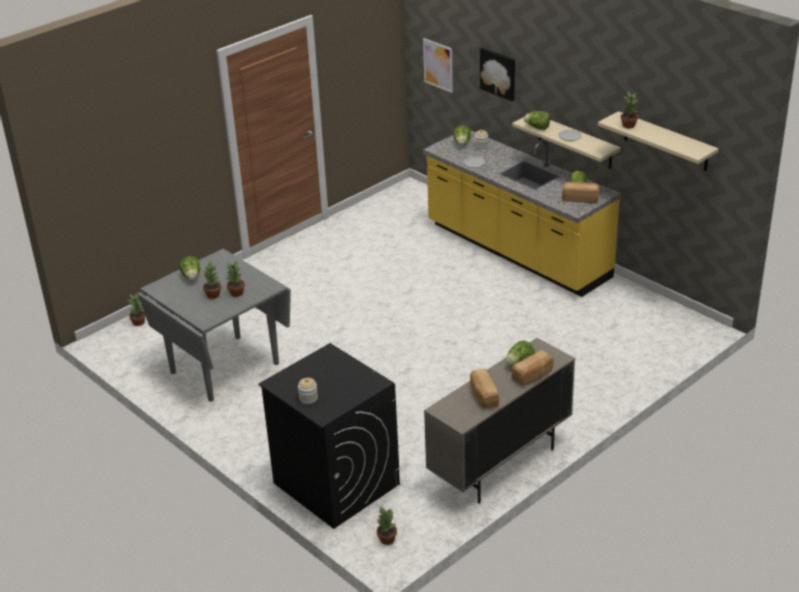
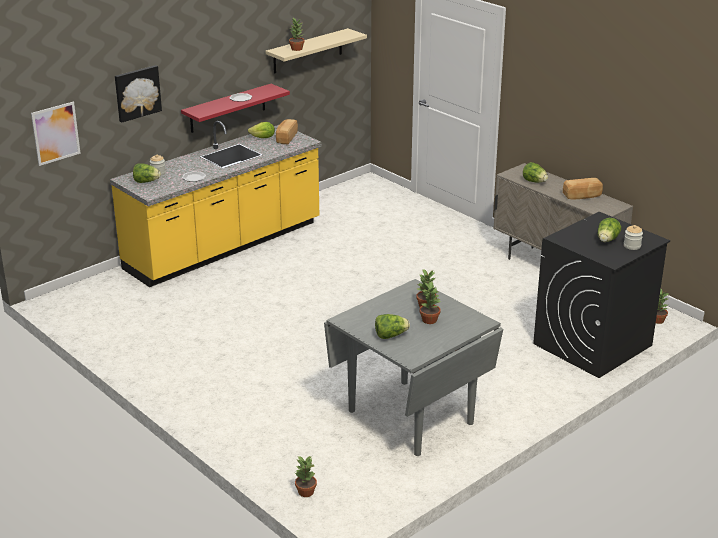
camera: 90 degrees left, 5 degrees down
bread [511,350,554,386] -> none
beige shelf [512,117,621,169] -> red shelf [181,84,290,133]
lettuce [524,111,550,130] -> lettuce moved to [598,218,621,242]

